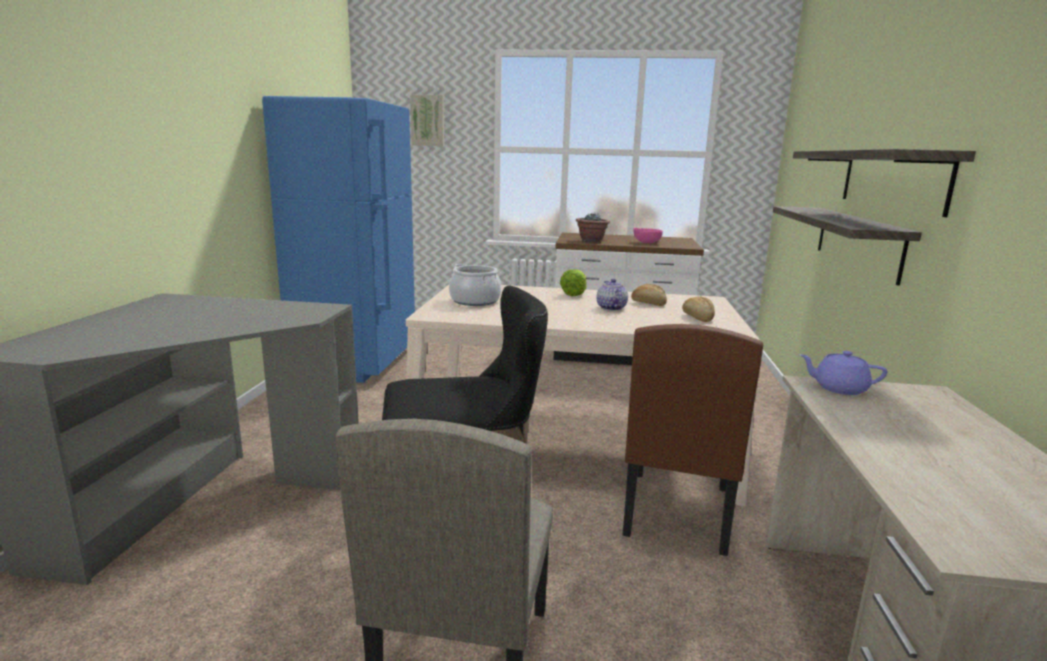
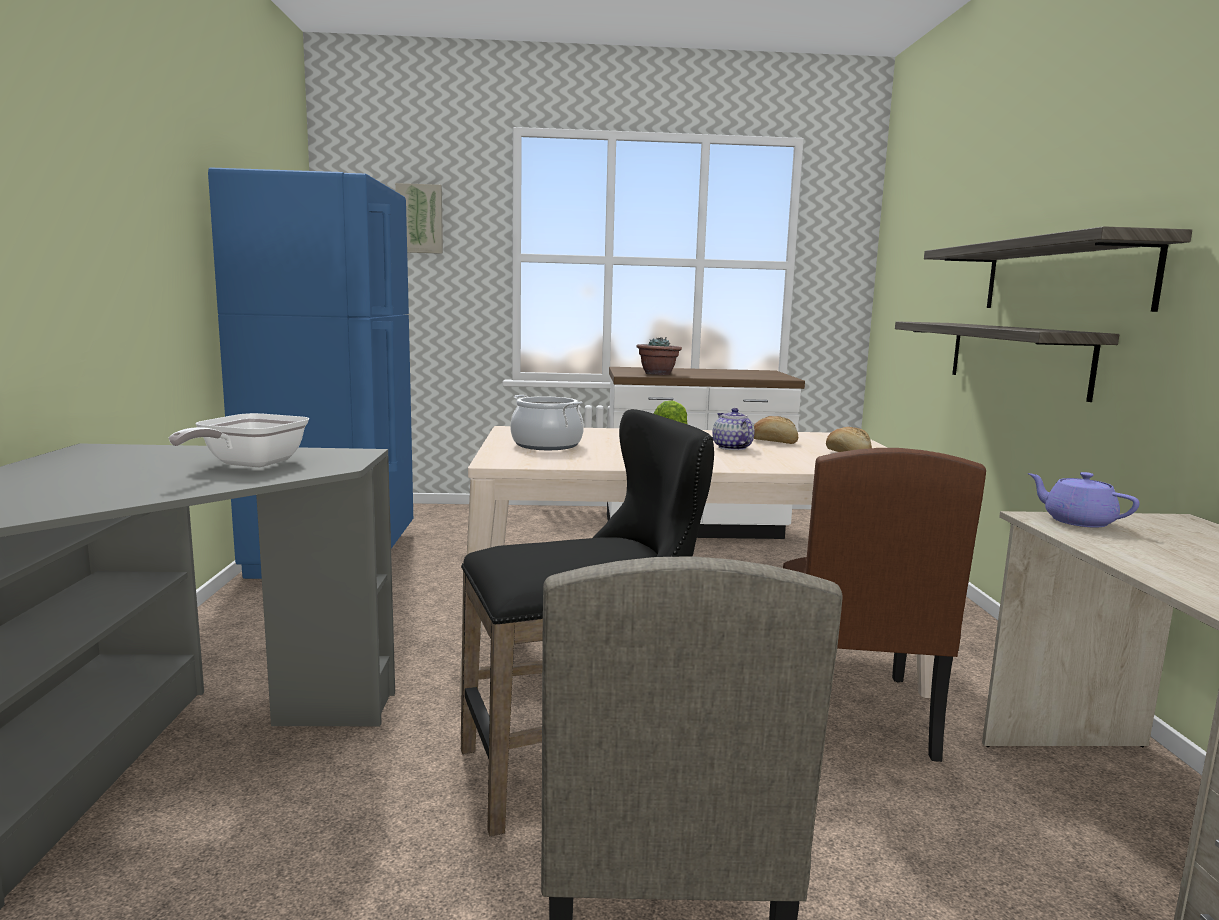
camera: 10 degrees left, 5 degrees down
pink bowl [633,228,663,243] -> none
purple teapot [800,351,887,395] -> purple teapot turned 45 degrees clockwise [1028,472,1140,528]
none -> frying pan [169,413,309,467]

